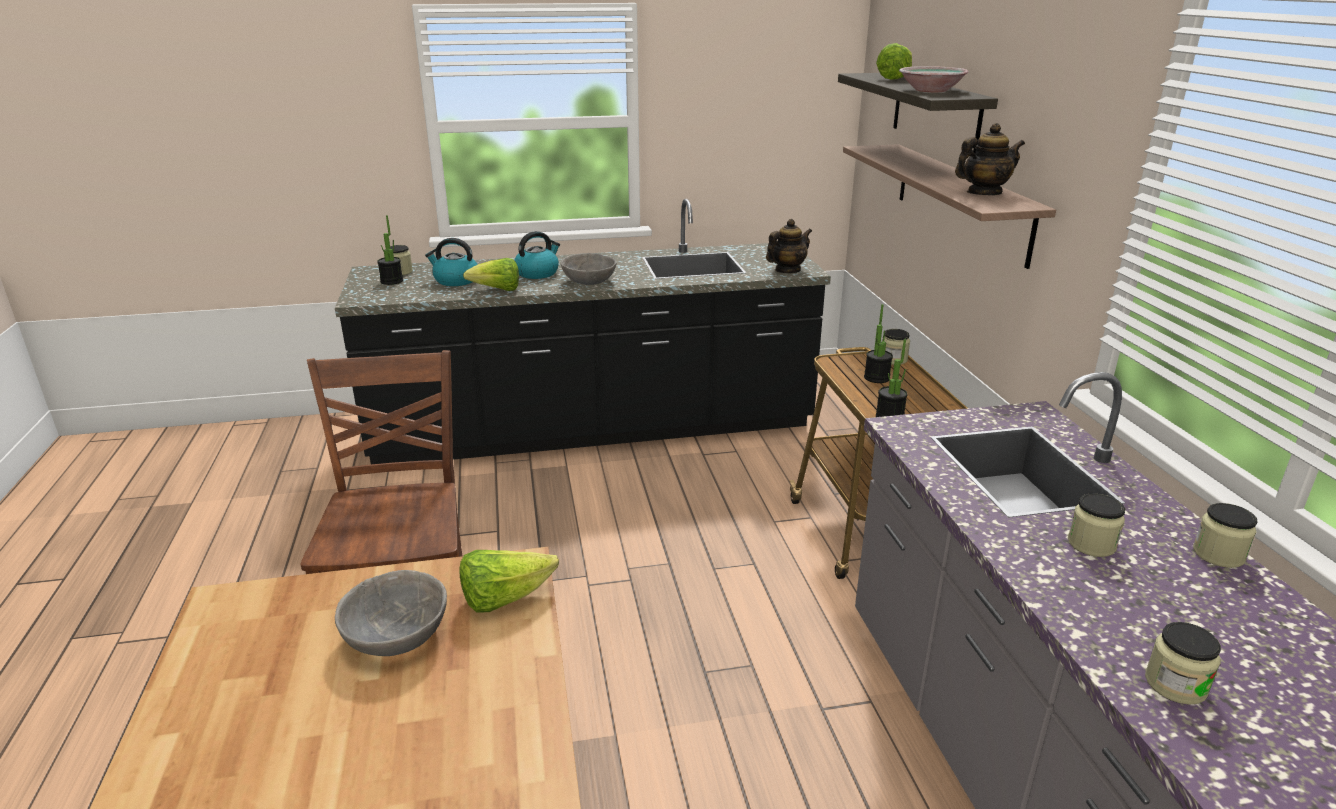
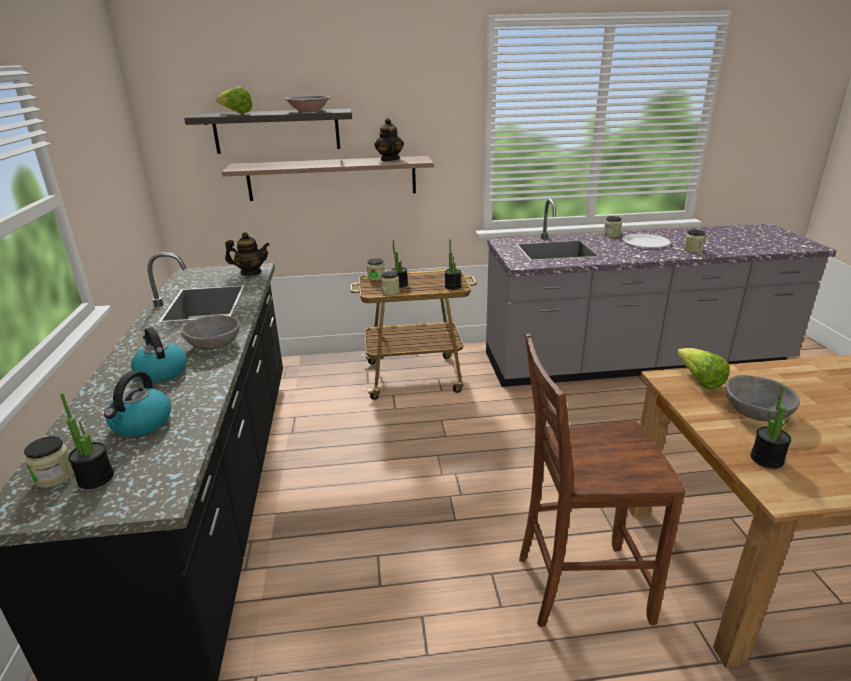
camera: 85 degrees left, 0 degrees up
lettuce [463,258,519,291] -> none
teapot [766,219,812,273] -> teapot turned 120 degrees clockwise [225,232,270,276]
jar [1068,494,1125,557] -> jar moved to [381,271,400,295]
none -> white plate [622,234,671,248]
none -> potted plant [750,386,791,469]

